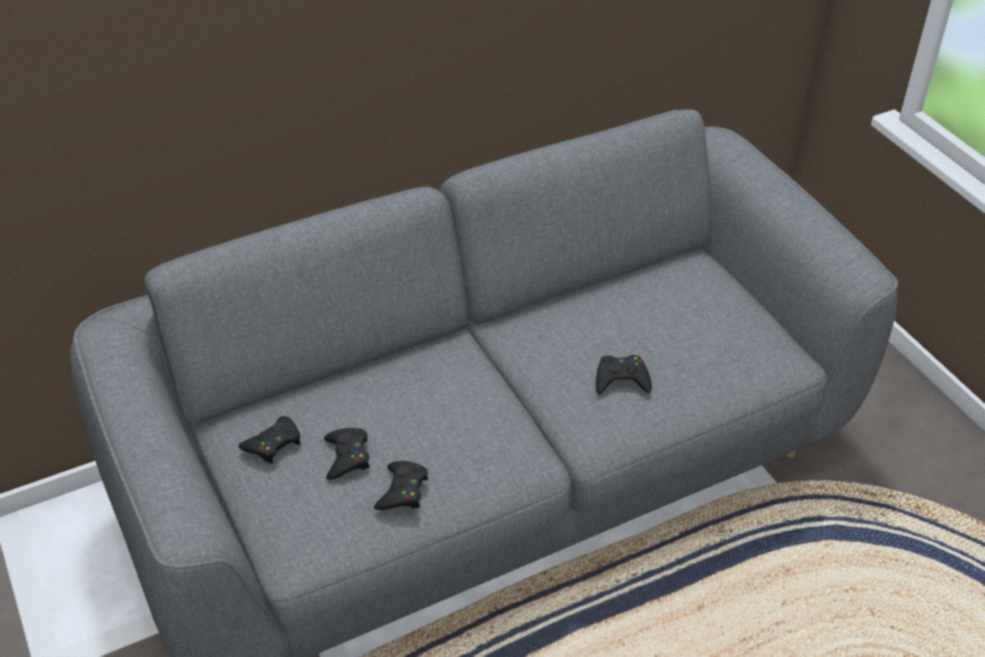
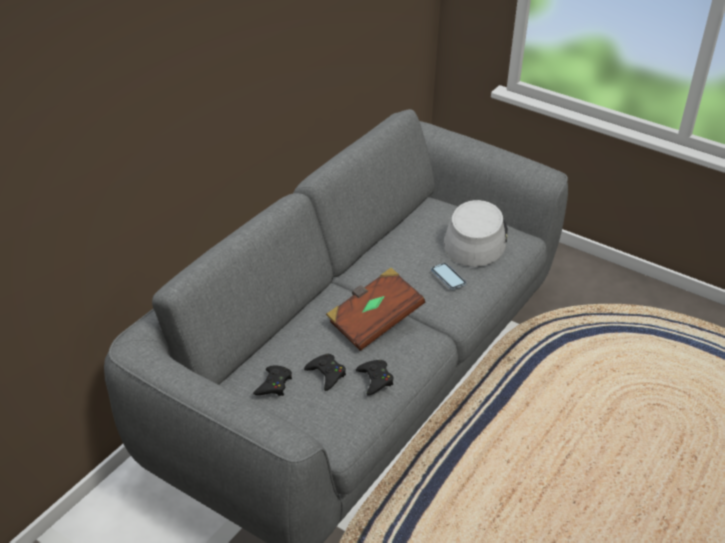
camera: 30 degrees left, 5 degrees down
black game controller [595,355,652,395] -> phone [431,263,466,290]
none -> brown book [326,268,425,351]
none -> grey hat [444,200,508,267]

